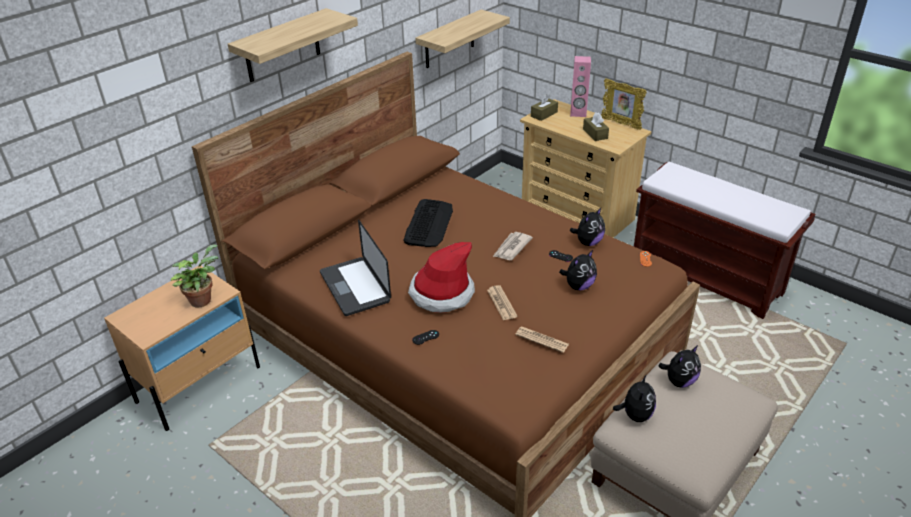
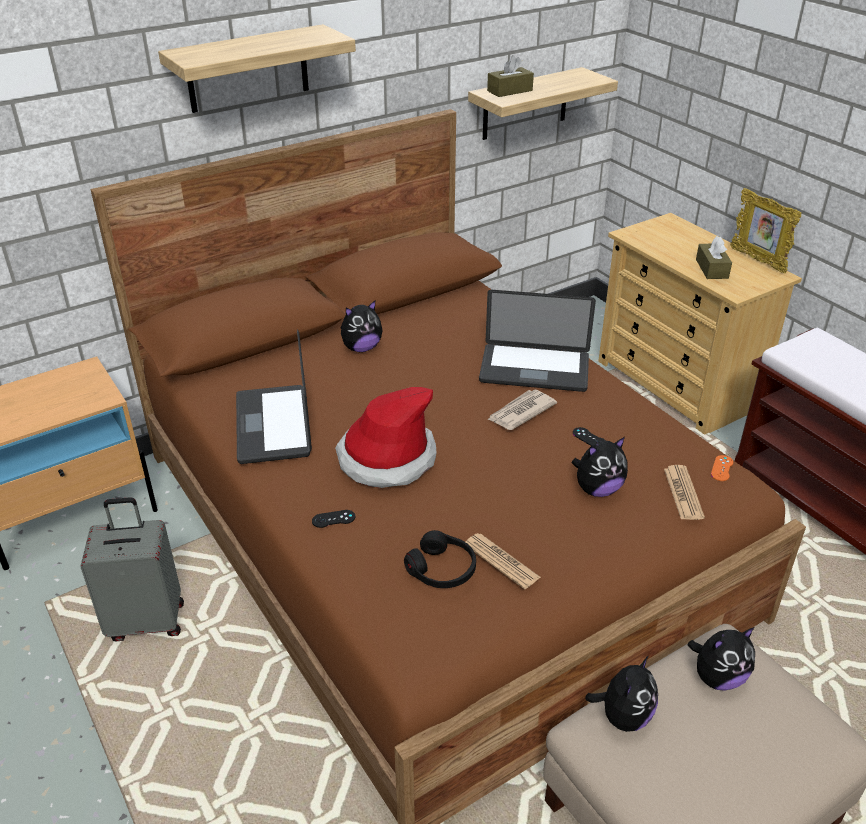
camera: 15 degrees right, 0 degrees up
potted plant [171,244,218,308] -> none
keyboard [403,199,453,247] -> none
newspaper [487,285,518,320] -> newspaper moved to [664,465,705,520]
brown tissue box [531,94,558,121] -> brown tissue box moved to [487,55,534,97]
pink speaker [570,56,591,117] -> none
plush toy [570,208,605,246] -> plush toy moved to [341,301,383,352]
none -> grey suitcase [80,497,184,641]
none -> black headphones [404,530,476,588]
none -> laptop [479,290,596,392]

